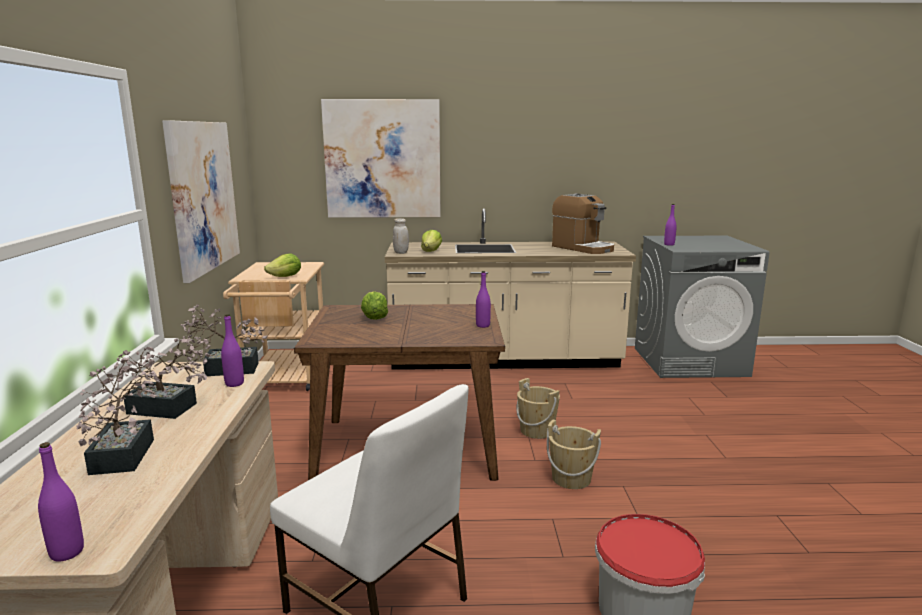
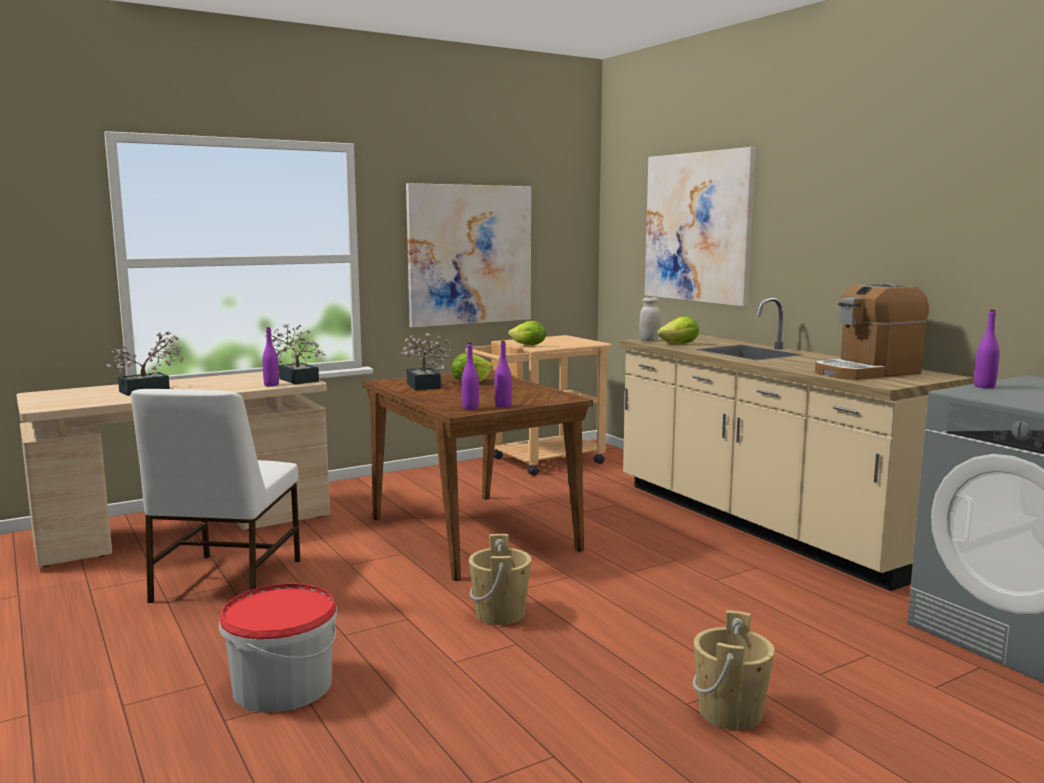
camera: 60 degrees right, 5 degrees down
purple bottle [38,442,84,562] -> purple bottle moved to [461,342,479,410]
potted plant [109,338,209,419] -> potted plant moved to [400,333,452,390]
beige bucket [516,378,560,439] -> beige bucket moved to [693,610,775,730]
coffee machine [552,194,614,254] -> coffee machine turned 45 degrees clockwise [815,283,929,380]

